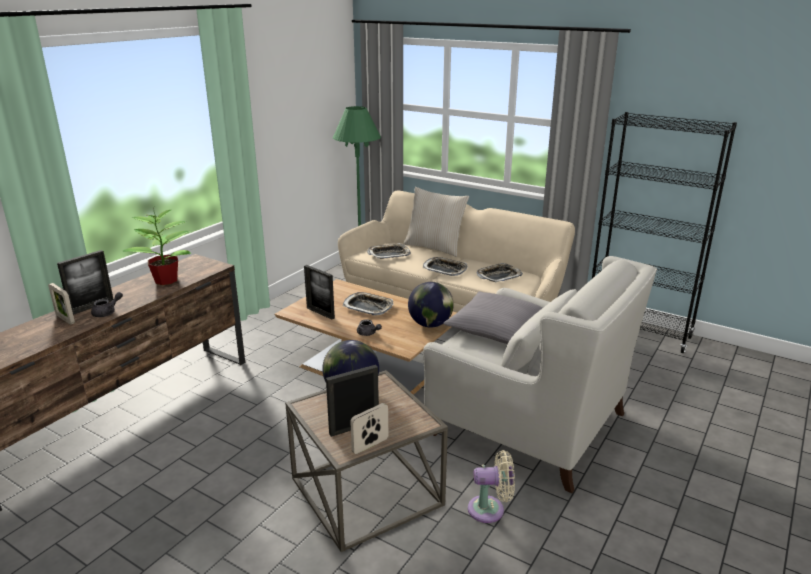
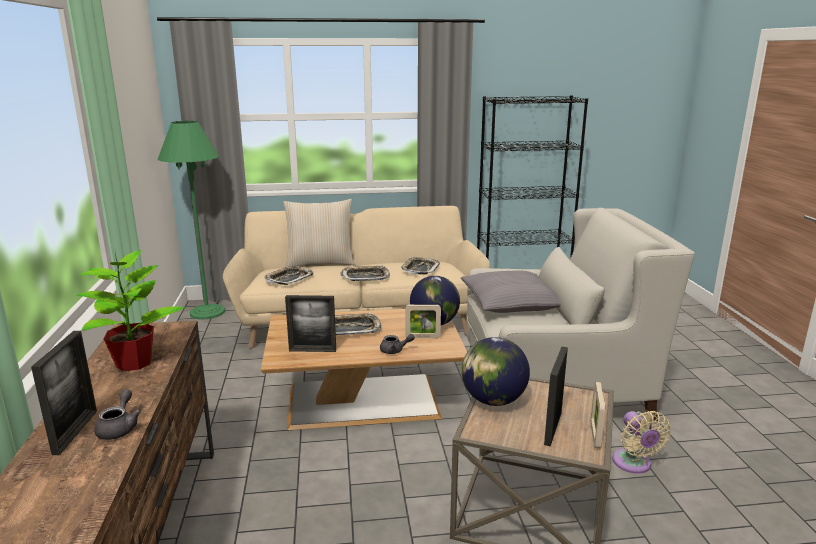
camera: 40 degrees left, 5 degrees down
picture frame [48,283,75,325] -> picture frame moved to [405,304,441,338]
beige fan [468,450,515,523] -> beige fan turned 120 degrees clockwise [612,411,671,474]

